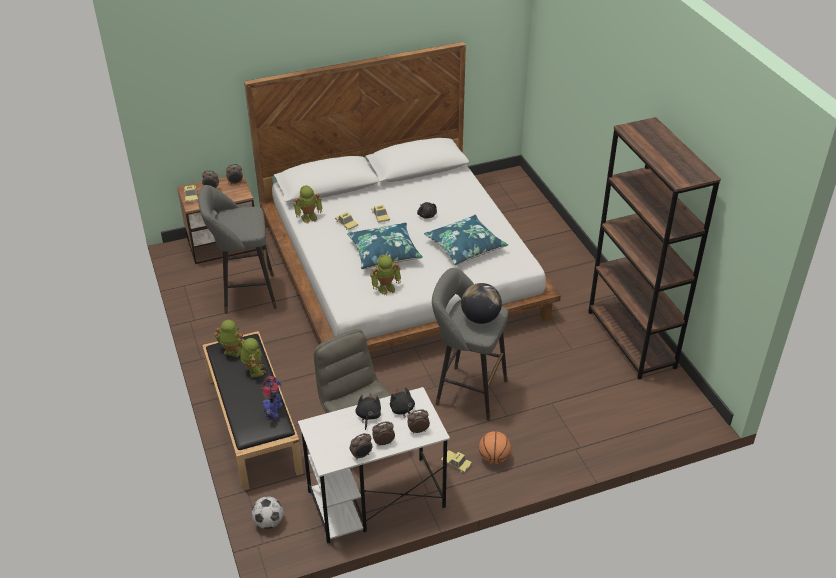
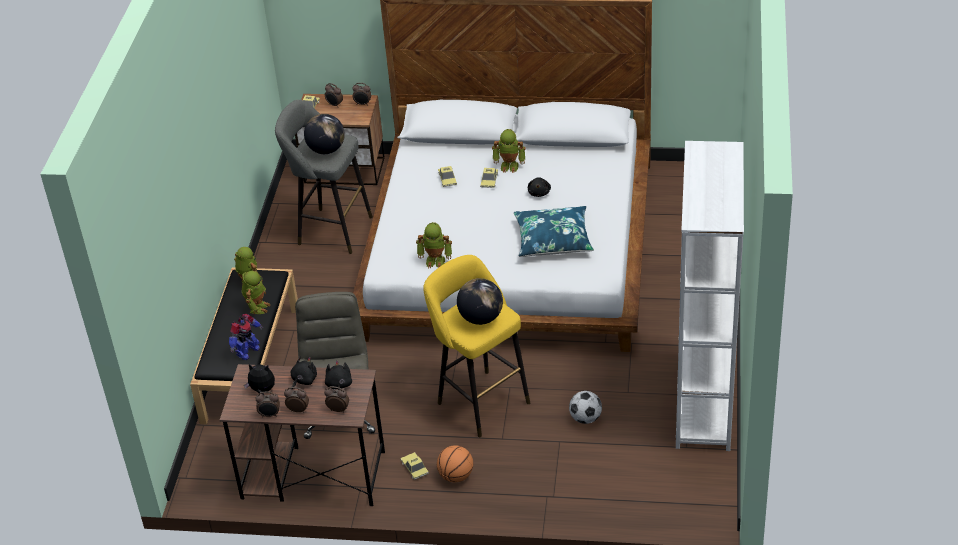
camera: 30 degrees right, 0 degrees up
football [251,496,283,529] -> football moved to [569,391,602,424]
toy robot [293,185,322,224] -> toy robot moved to [492,129,526,173]
white desk [298,387,450,544] -> brown desk [220,364,385,506]
blue pillow [347,223,423,269] -> none
grey stool [432,268,508,421] -> yellow stool [423,255,530,437]
brown bookcase [588,117,721,380] -> white bookcase [676,141,744,451]
none -> plush toy [244,363,275,395]
none -> globe [304,114,345,154]

